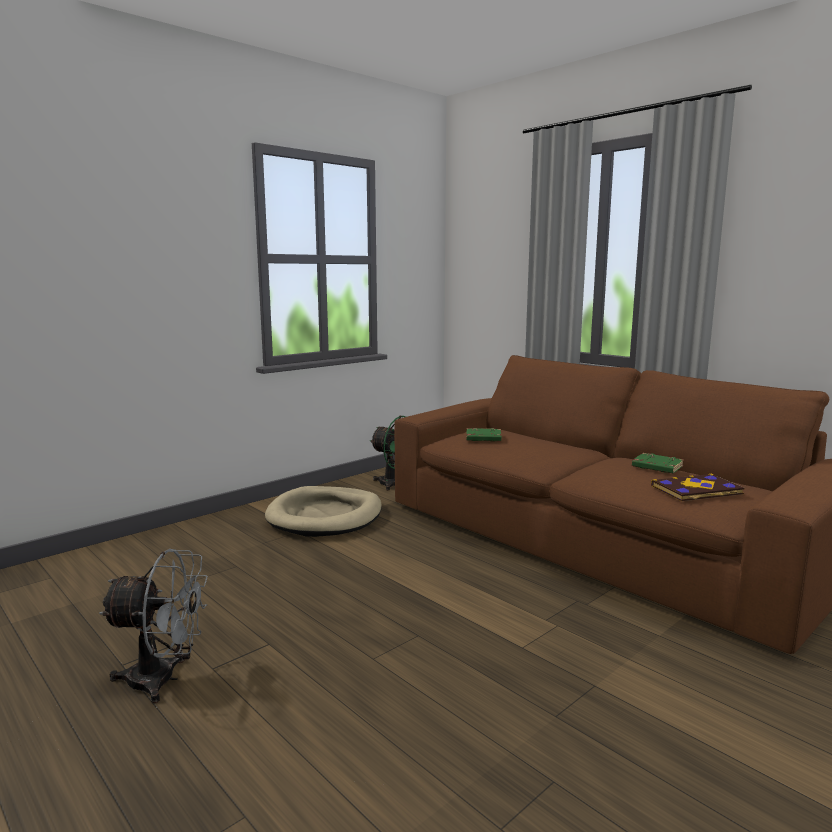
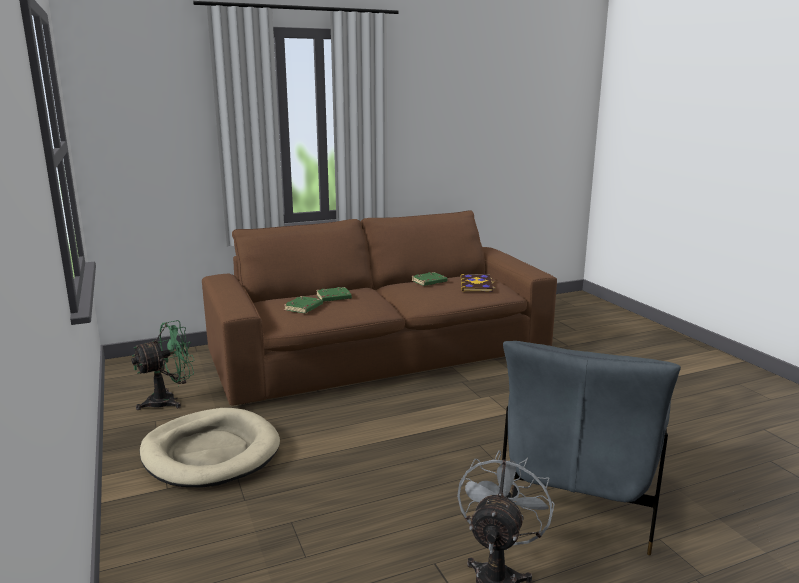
camera: 70 degrees left, 5 degrees up
none -> green book [316,287,352,302]
none -> grey armchair [502,341,681,555]

